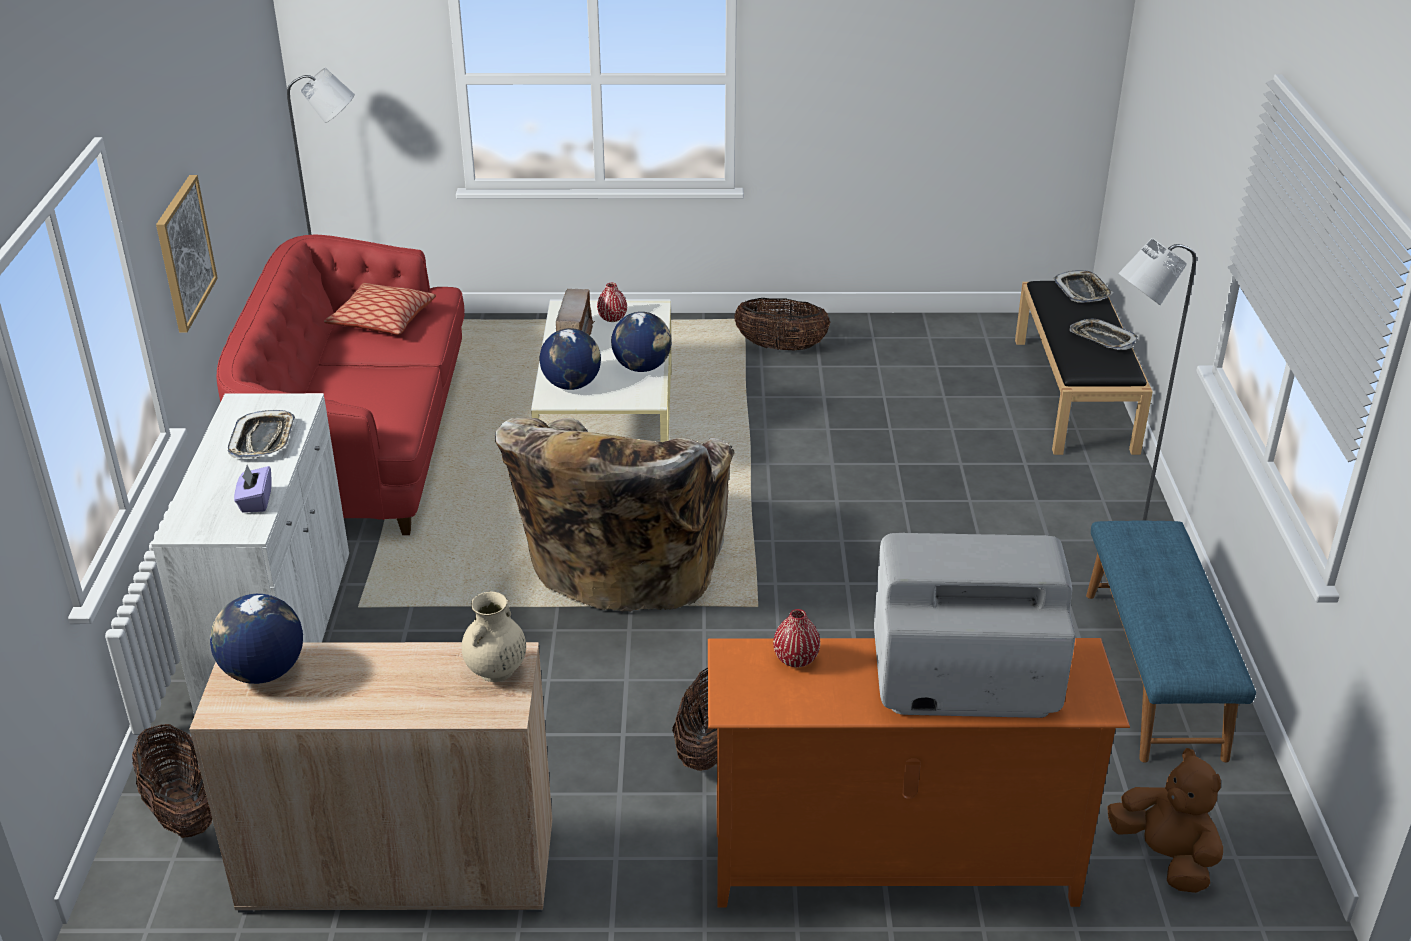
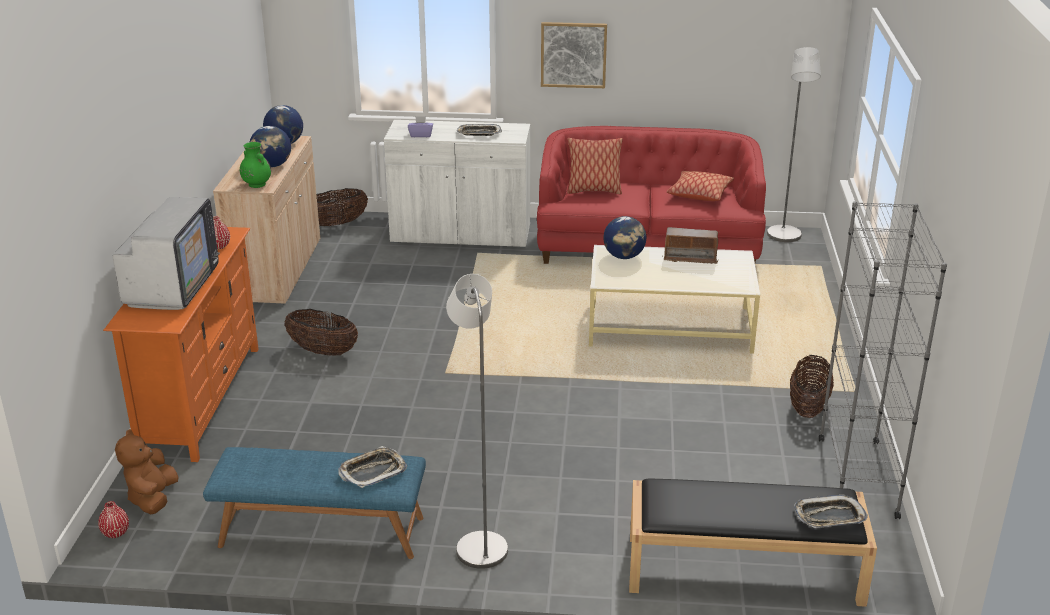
camera: 95 degrees right, 5 degrees down
beige vase [461,592,526,682] -> green vase [240,142,271,188]
beige armchair [495,418,735,612] -> none
red vase [597,283,627,322] -> red vase moved to [98,501,129,538]
globe [611,312,671,372] -> globe moved to [250,126,291,167]
tray [1070,319,1138,350] -> tray moved to [339,446,407,488]
brown plush toy [1107,748,1223,893] -> brown plush toy turned 120 degrees clockwise [115,429,179,514]
none -> pillow [567,138,623,194]
none -> grey bookcase [819,201,947,519]

